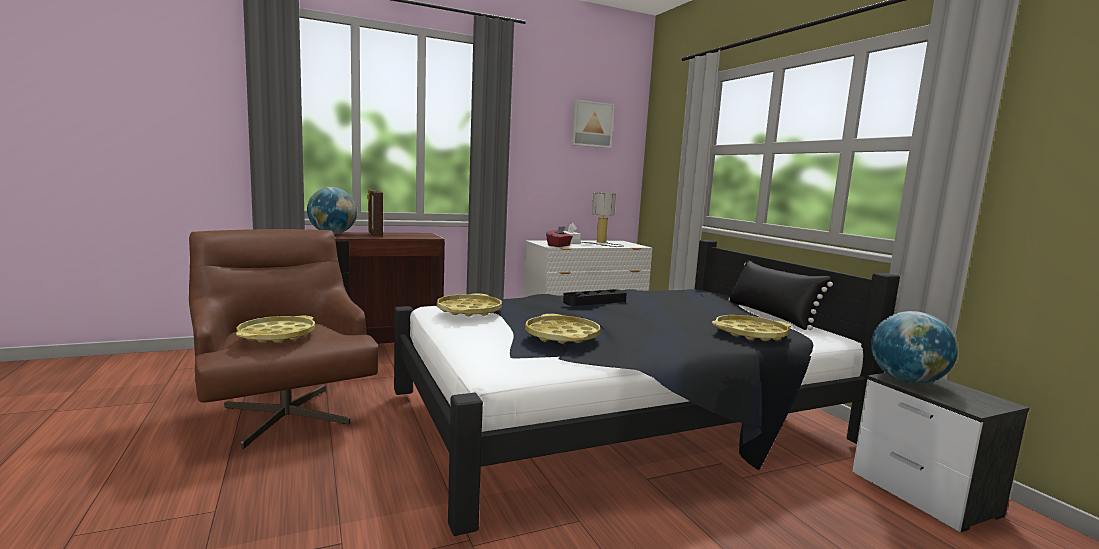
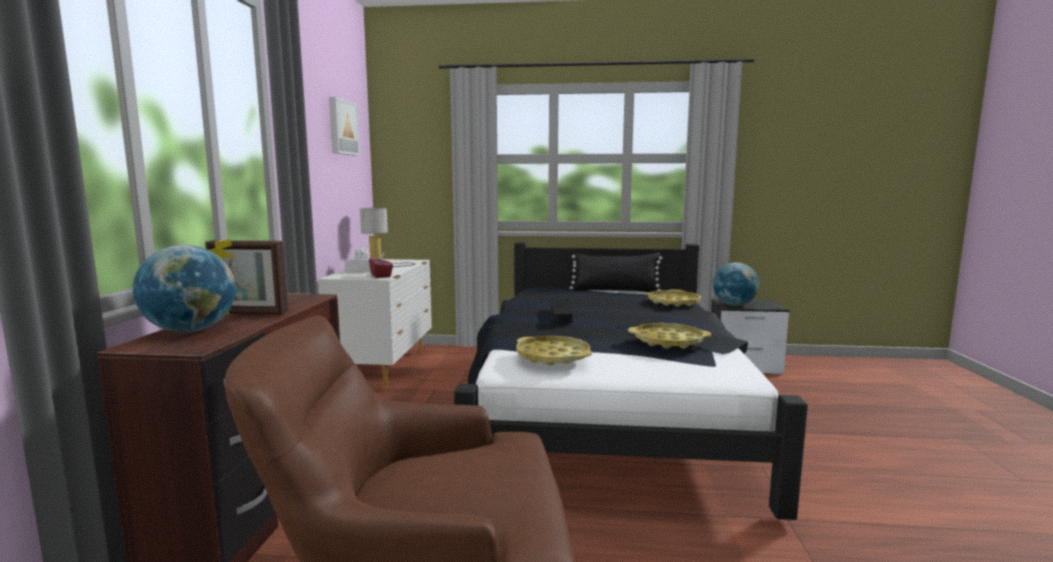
camera: 60 degrees left, 0 degrees up
yellow tray [236,316,315,343] -> none

